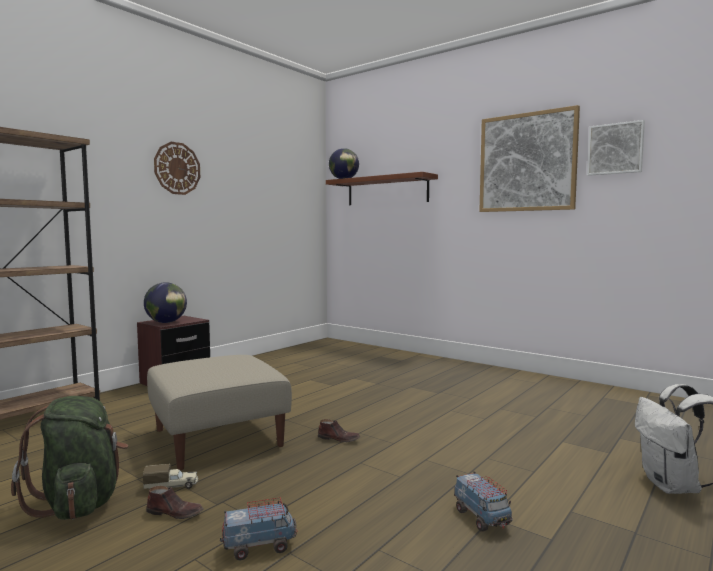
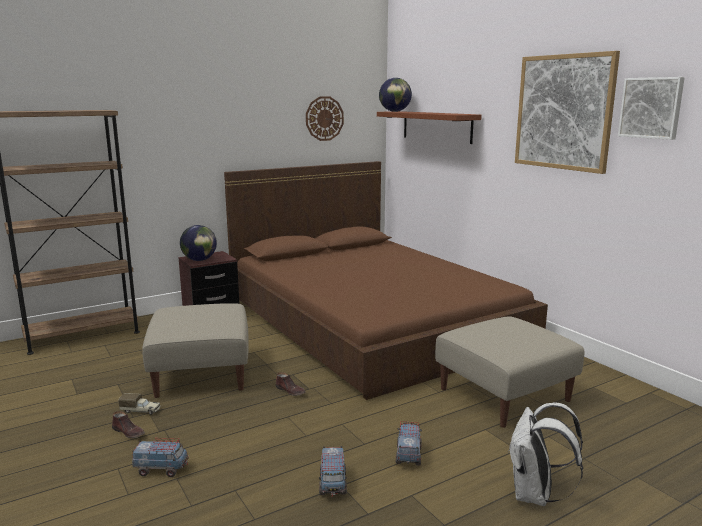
camera: 20 degrees right, 10 degrees up
green backpack [11,396,128,520] -> none
wall clock [154,142,200,195] -> wall clock moved to [306,96,344,141]
none -> brown bed [224,161,548,400]
none -> toy truck [396,421,422,466]
none -> beige ottoman [435,317,584,428]

